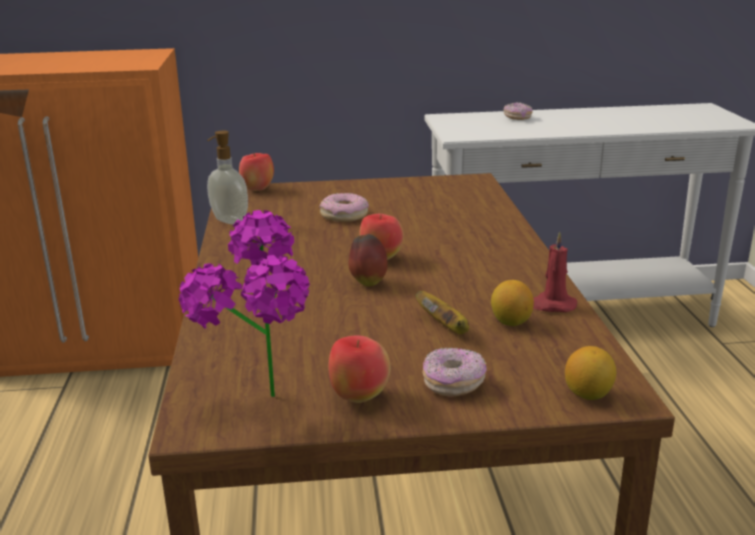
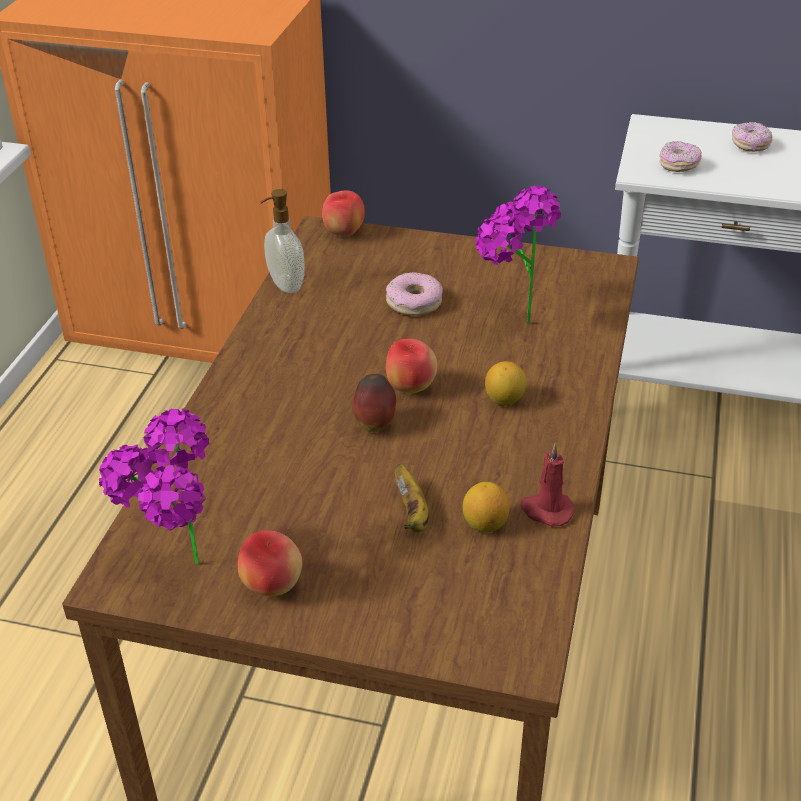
camera: 20 degrees right, 15 degrees up
donut [422,347,486,396] -> donut moved to [659,141,702,172]
lemon [565,346,616,400] -> lemon moved to [485,361,527,406]
none -> potted plant [475,185,561,324]

